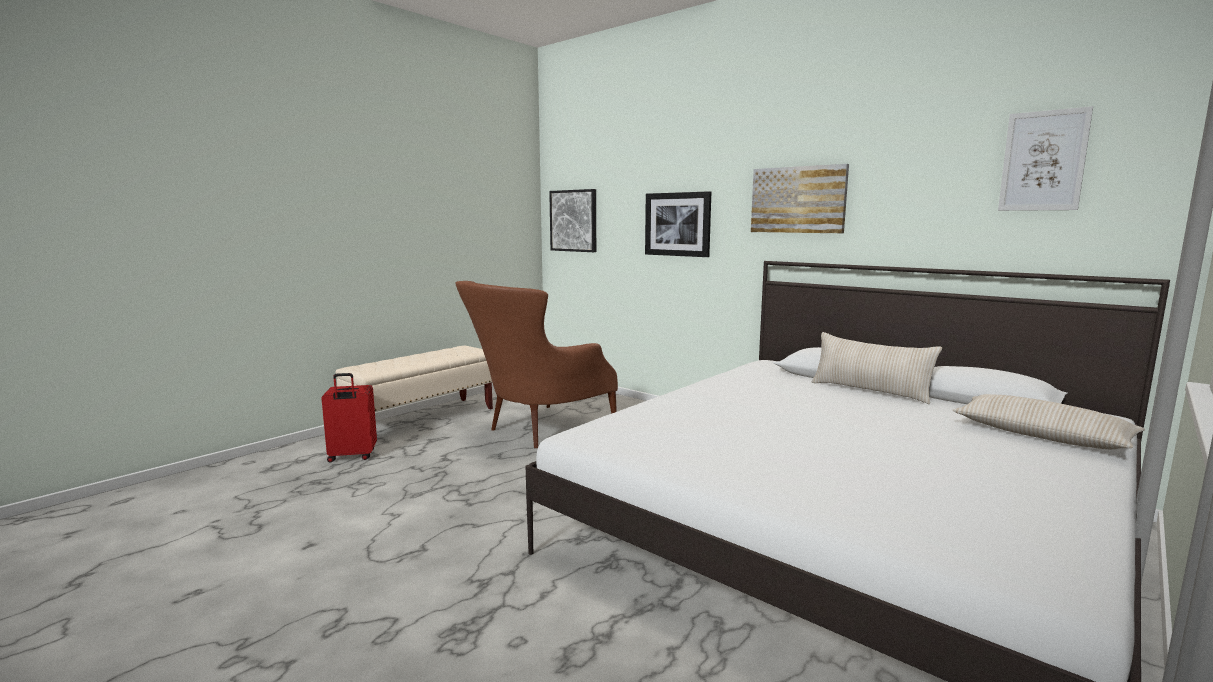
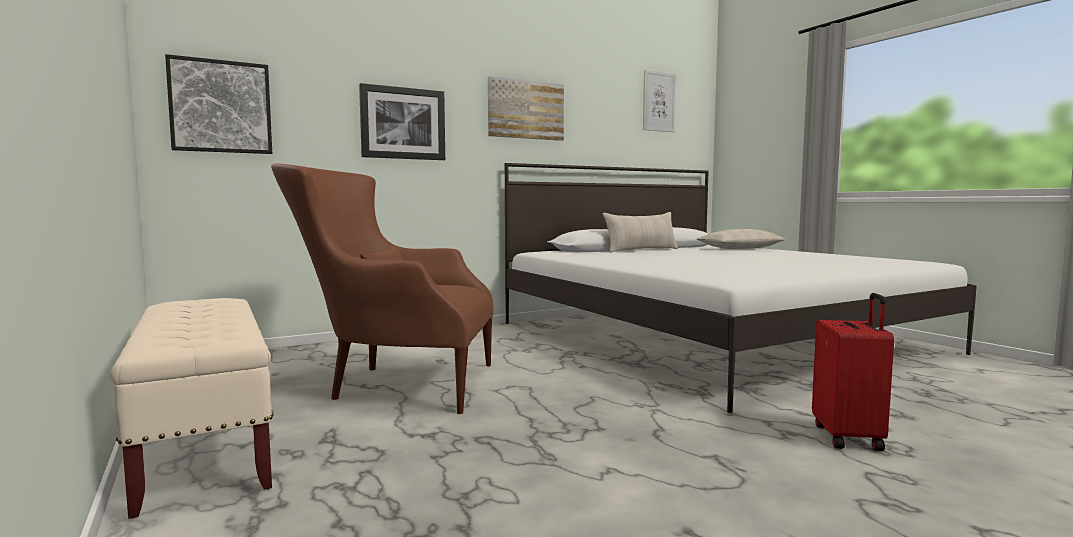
camera: 70 degrees left, 5 degrees down
red suitcase [321,373,377,463] -> red suitcase moved to [812,293,894,451]
brown armchair [456,281,618,448] -> brown armchair turned 120 degrees clockwise [271,163,493,414]

